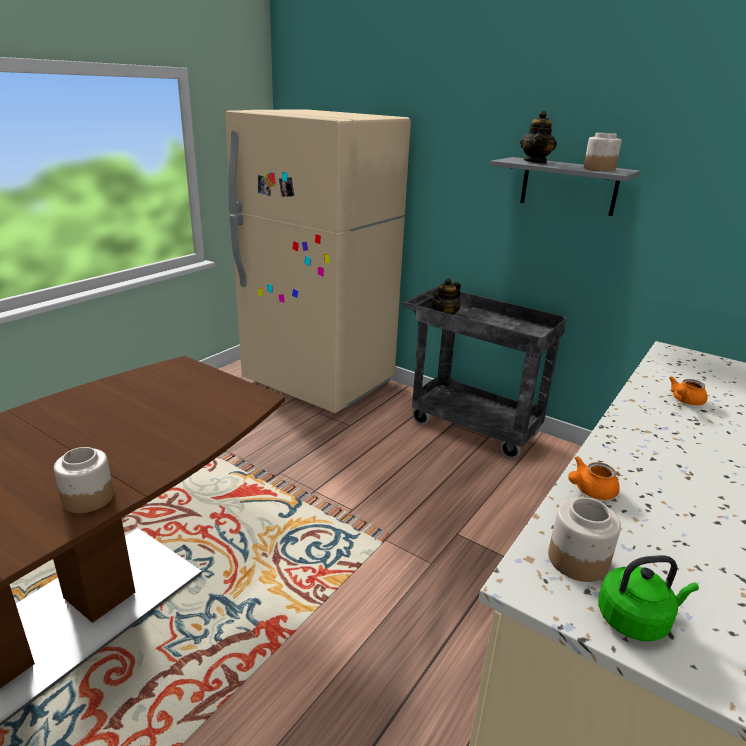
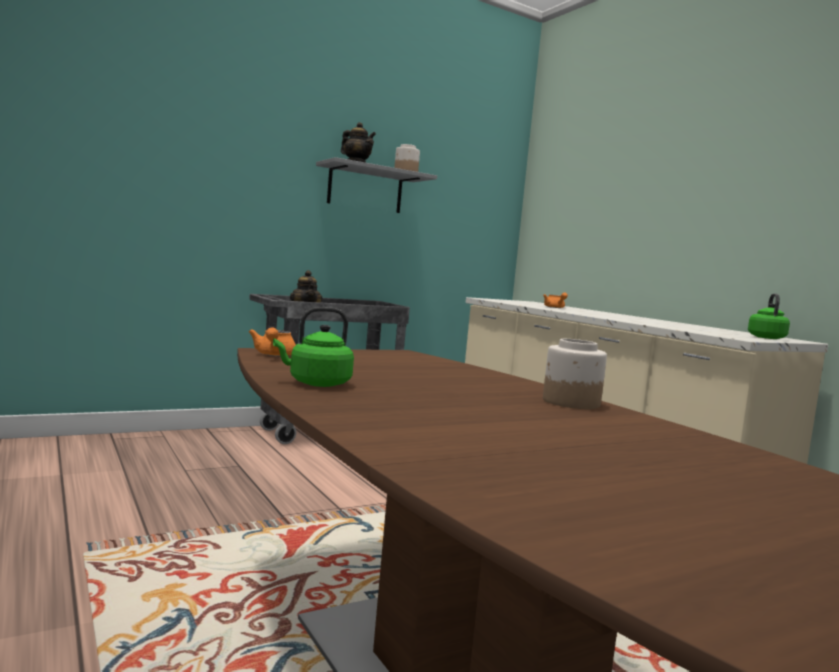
camera: 65 degrees left, 20 degrees down
beige fridge [225,109,411,413] -> none
jar [548,498,621,582] -> none
orange teapot [568,456,620,500] -> orange teapot moved to [249,327,296,357]
none -> green kettle [273,307,354,387]

